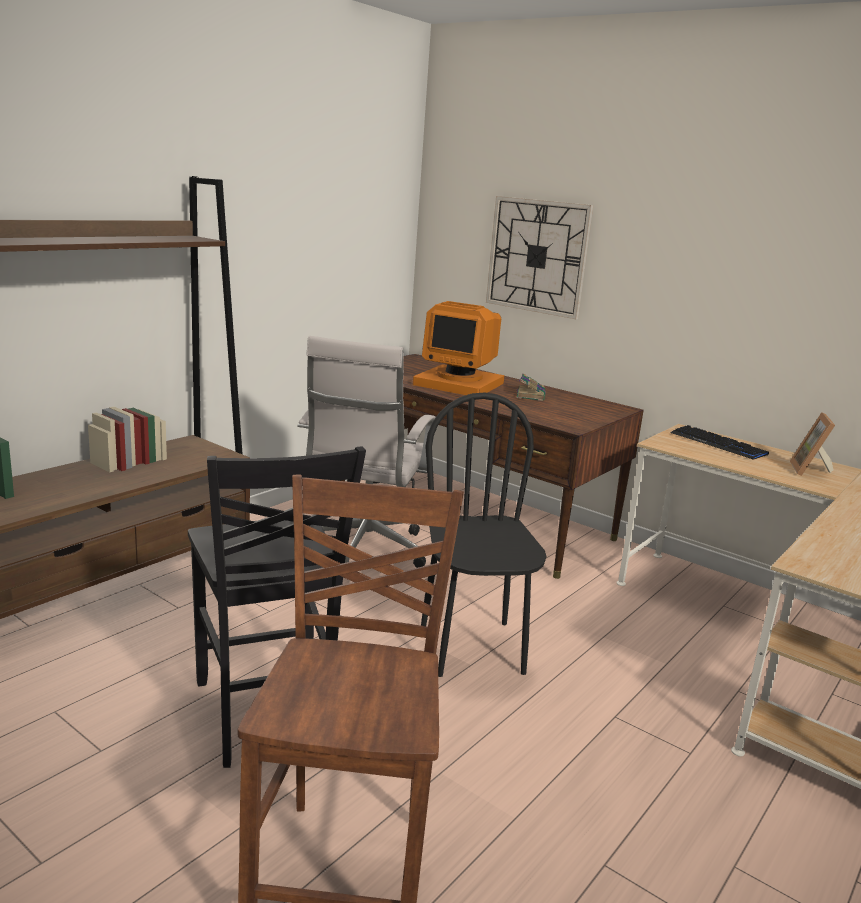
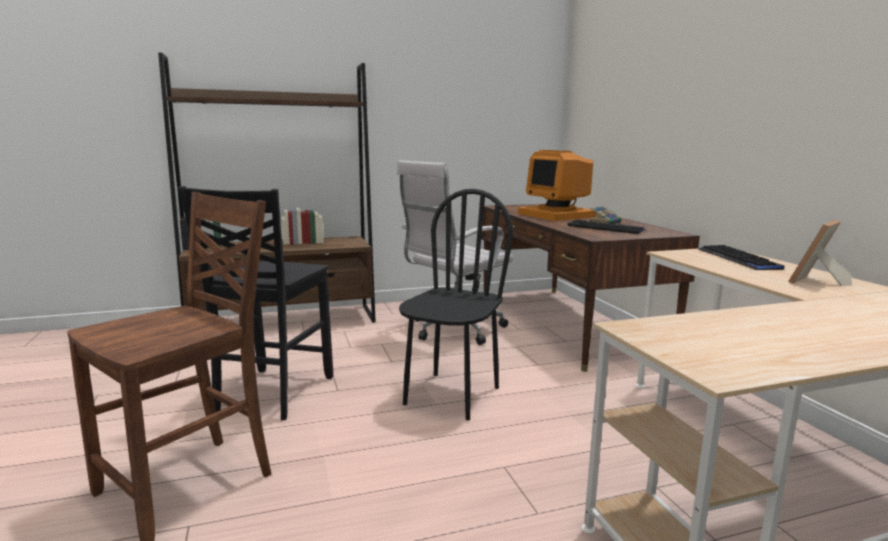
camera: 35 degrees right, 5 degrees down
wall clock [486,196,593,319] -> none
none -> keyboard [568,220,646,234]

